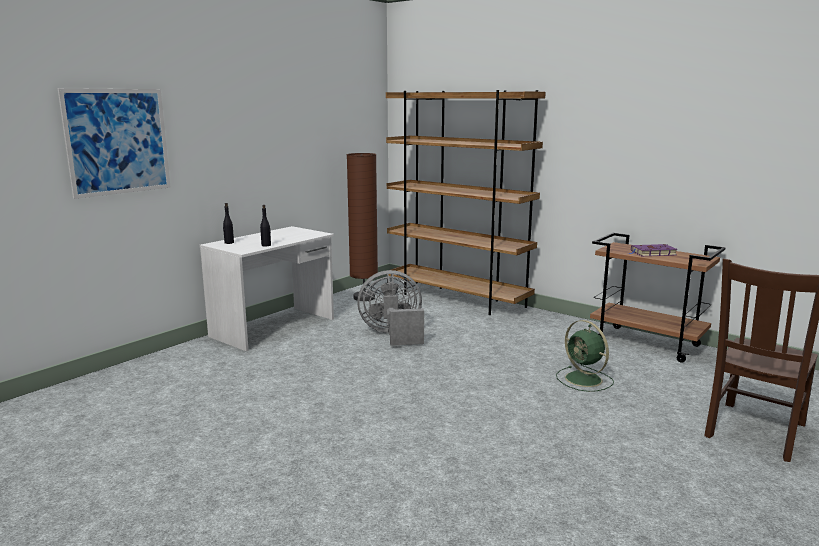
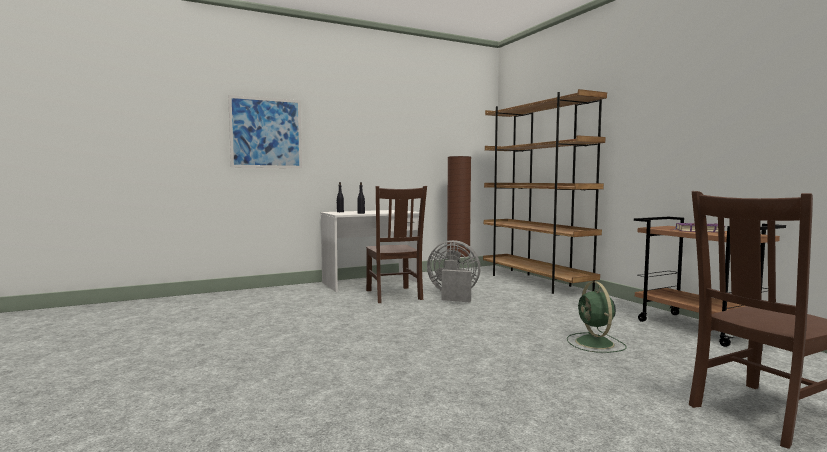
camera: 25 degrees right, 10 degrees down
none -> brown chair [366,186,427,303]

